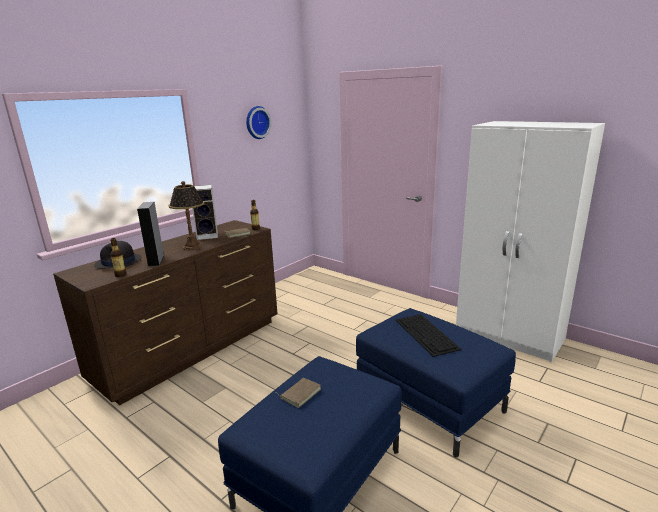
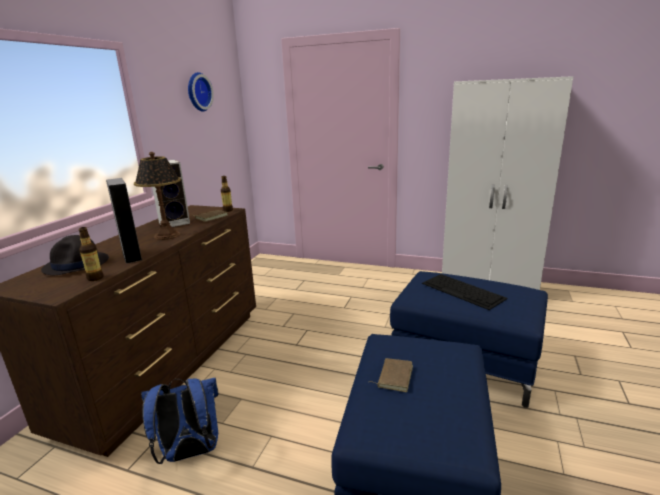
camera: 20 degrees left, 0 degrees up
none -> blue backpack [141,378,219,464]

